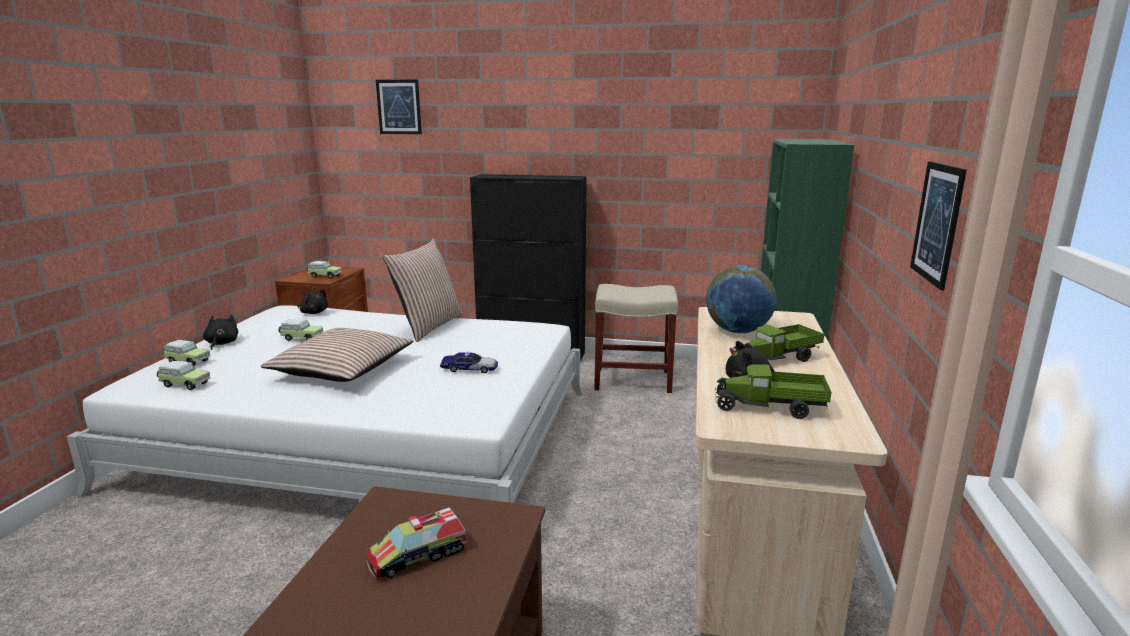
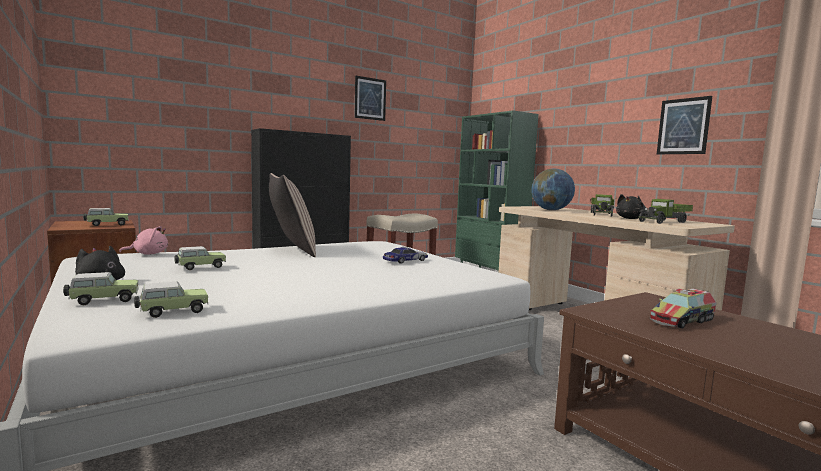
camera: 45 degrees left, 10 degrees down
pillow [261,328,413,382] -> none
black plush toy [297,289,328,314] -> pink plush toy [119,226,168,255]
toy truck [366,507,467,578] -> toy truck turned 45 degrees clockwise [650,288,717,329]
picture [376,79,422,134] -> picture moved to [354,76,386,121]

